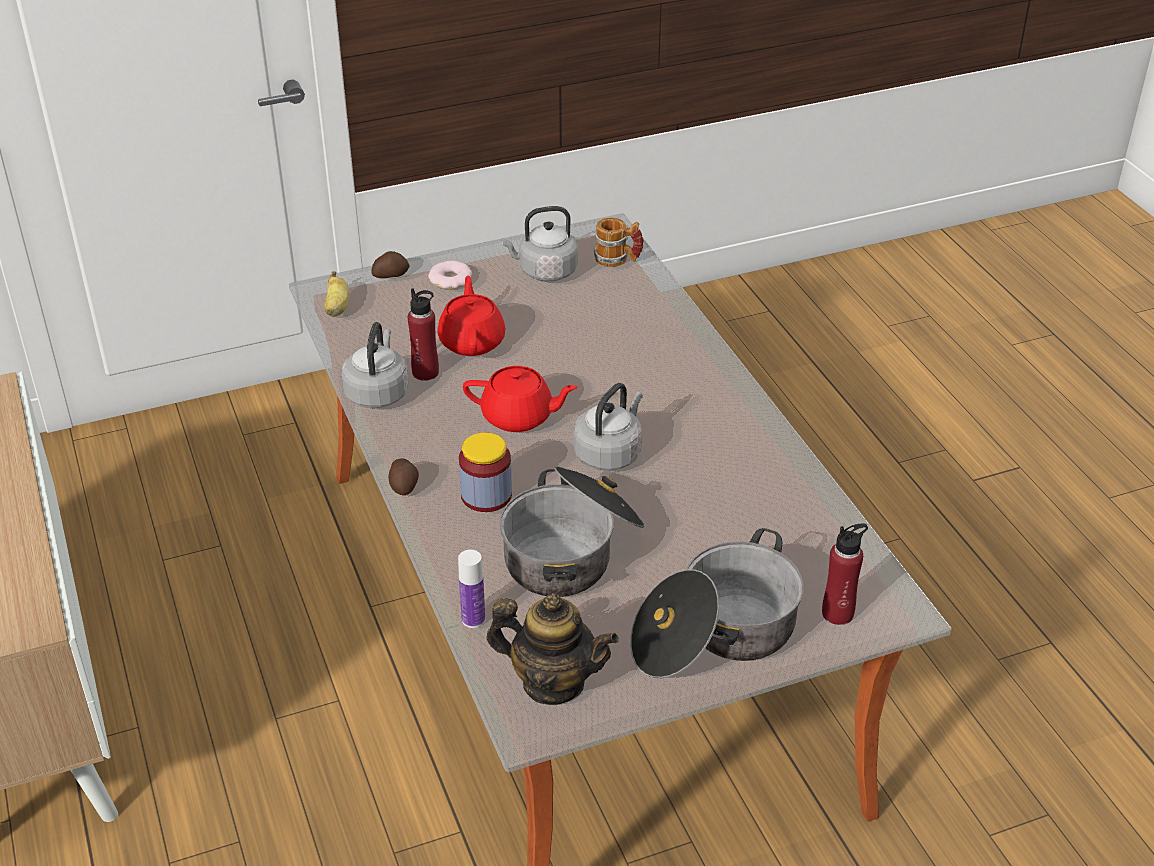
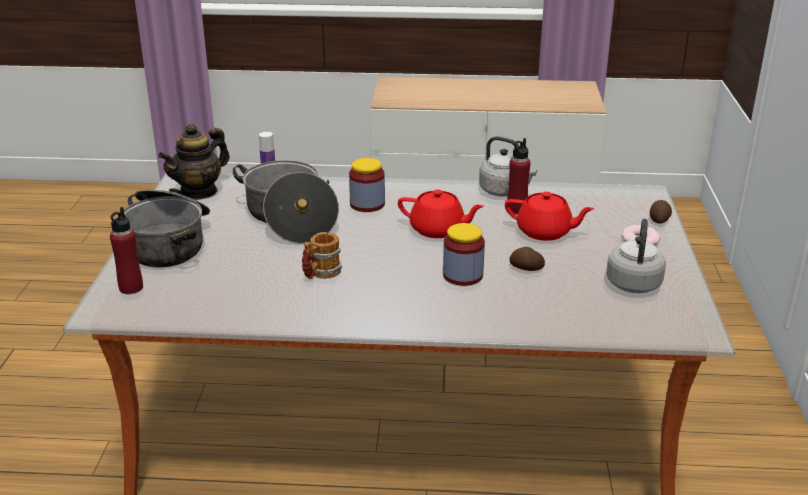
camera: 115 degrees right, 10 degrees down
banana [324,271,349,317] -> none
potato [388,459,419,495] -> potato moved to [509,247,545,271]
red teapot [463,366,578,432] -> red teapot turned 105 degrees counterclockwise [398,190,484,238]
grey kettle [573,383,643,470] -> none
mug [594,218,644,267] -> mug moved to [302,232,342,279]
none -> jar [443,223,485,286]

